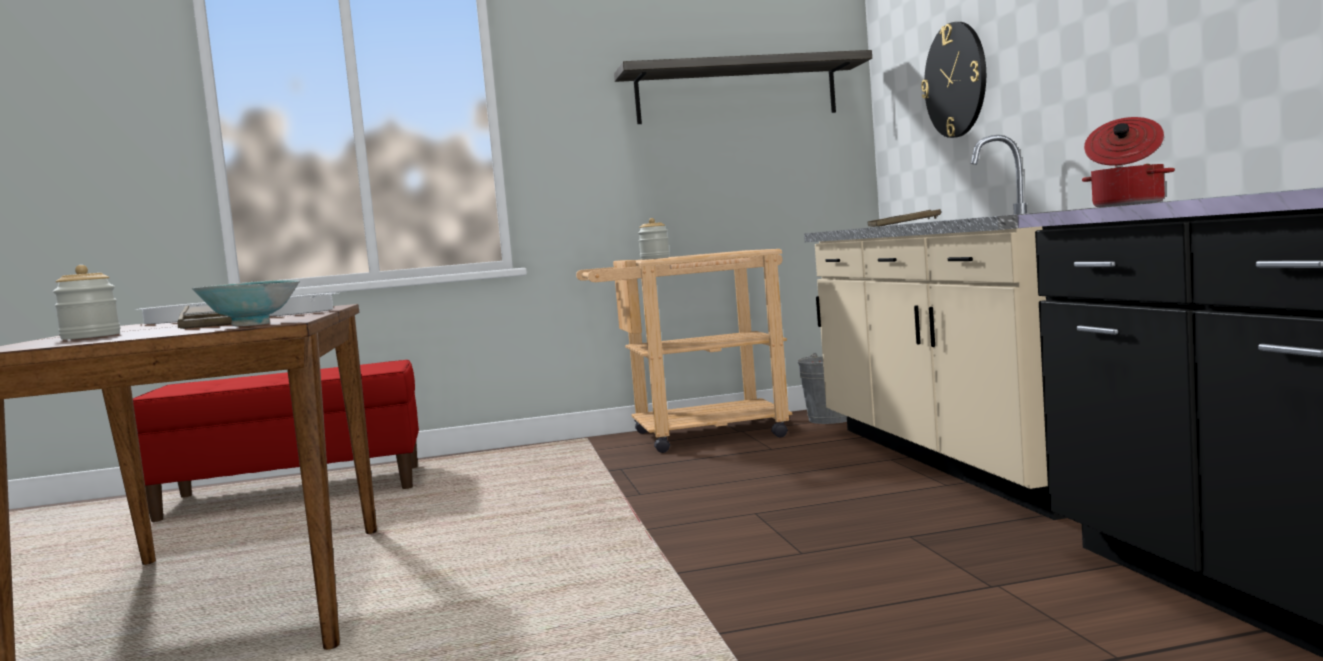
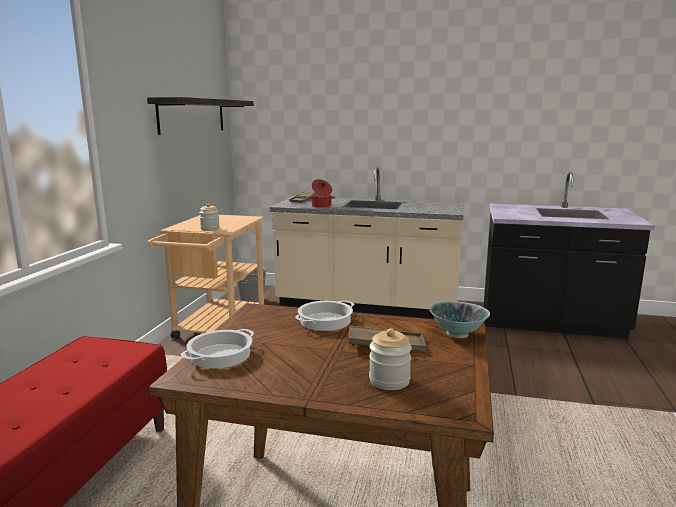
camera: 65 degrees left, 10 degrees up
wall clock [921,22,986,138] -> none
cooking pot [1082,117,1175,207] -> cooking pot moved to [308,179,336,208]

